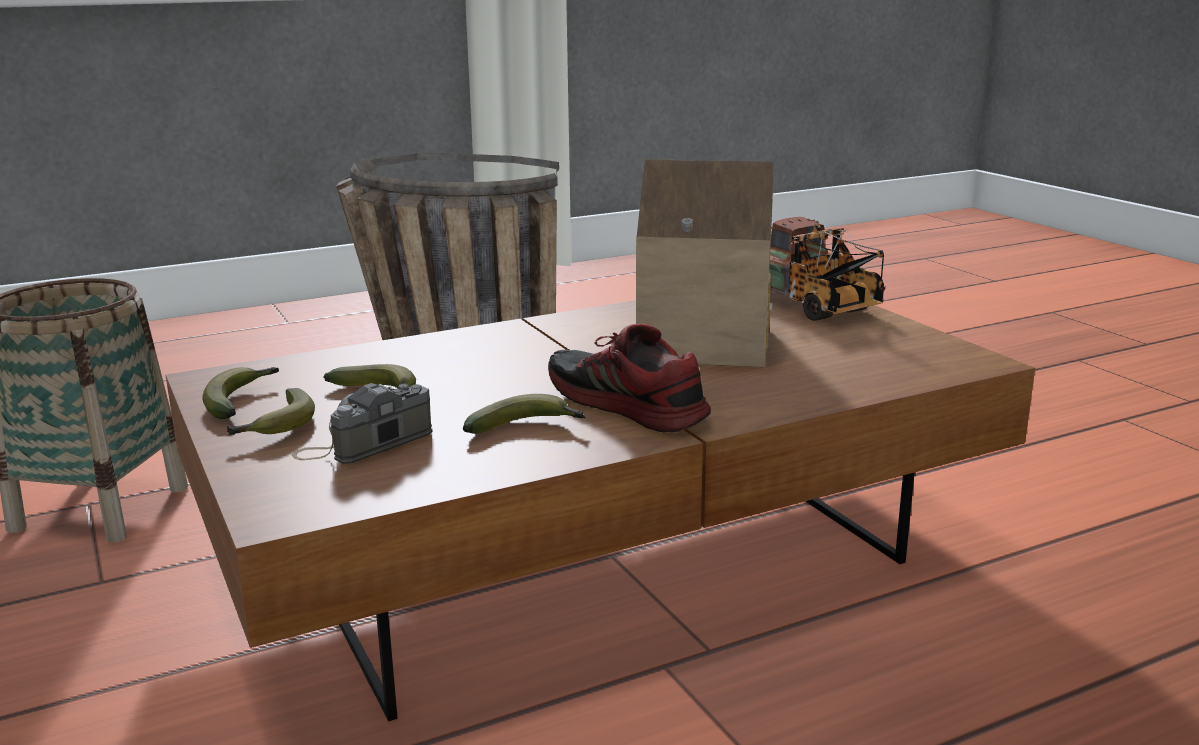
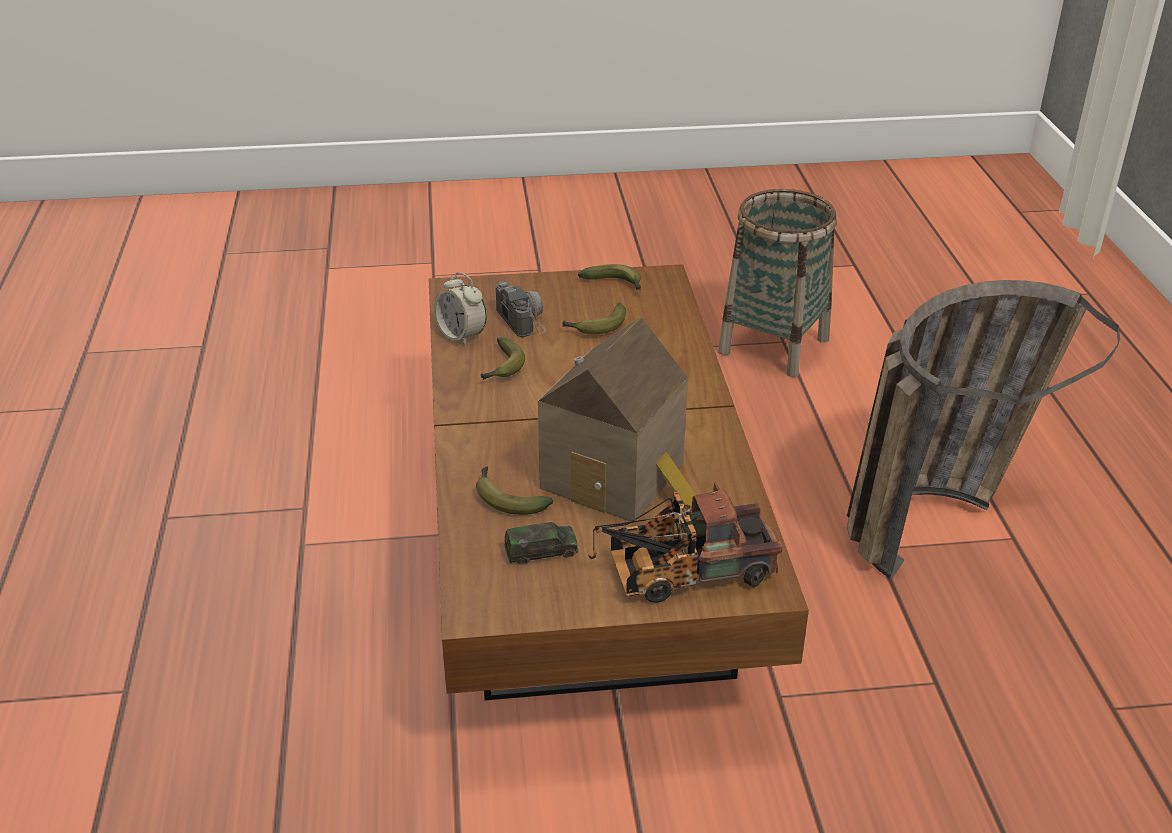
camera: 110 degrees right, 15 degrees up
banana [227,388,315,435] -> banana moved to [476,466,553,515]
shoe [548,323,711,433] -> none
none -> alarm clock [434,272,487,346]
none -> toy car [504,522,578,565]

